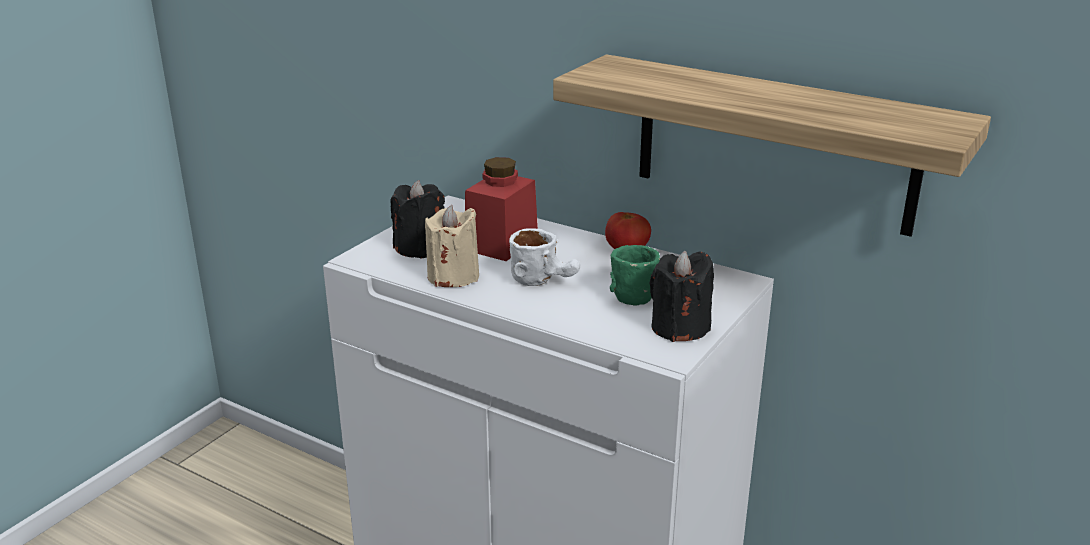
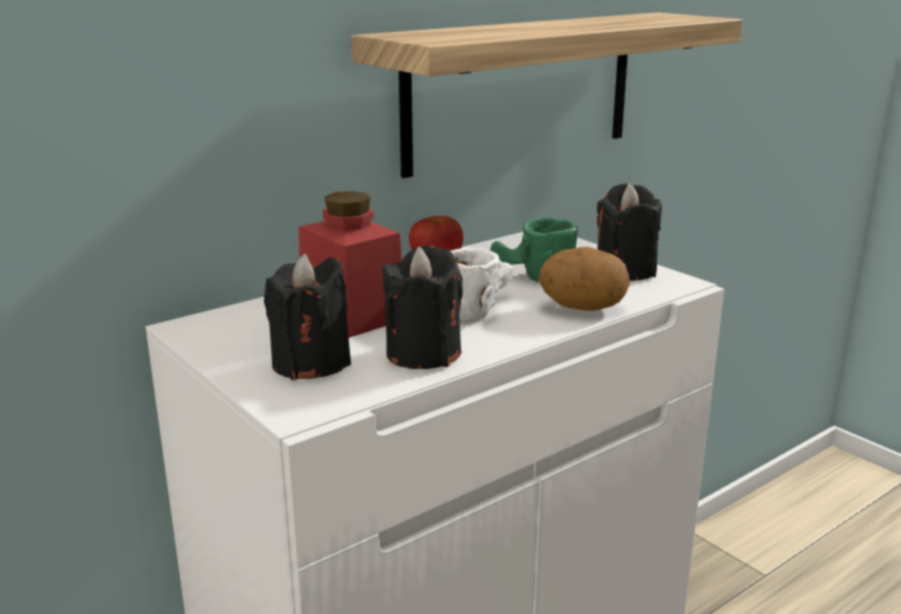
camera: 70 degrees left, 5 degrees down
beige candle [425,205,479,287] -> black candle [382,245,463,369]
none -> potato [538,247,630,311]

